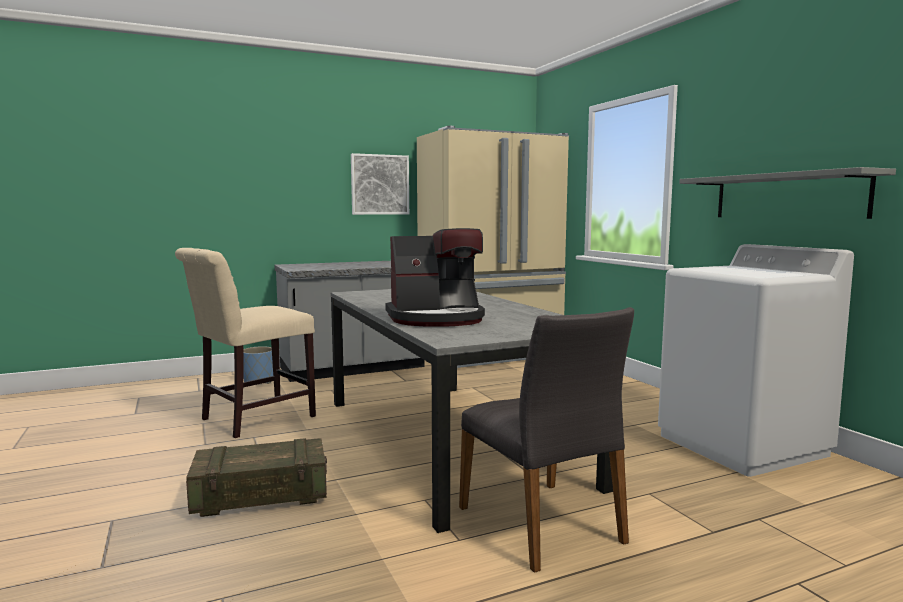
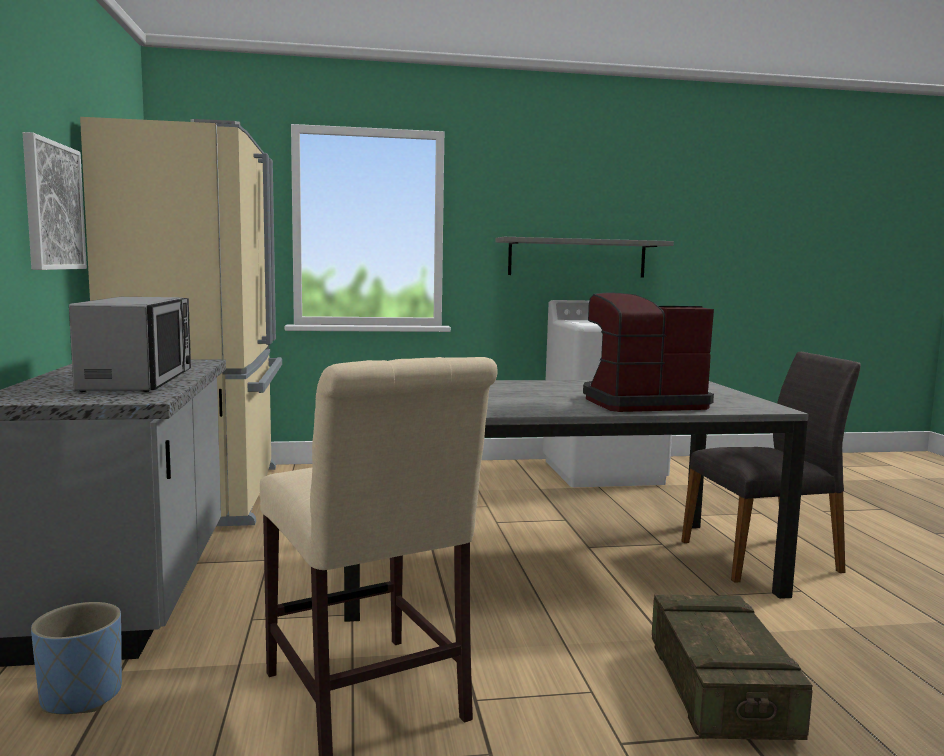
camera: 75 degrees left, 0 degrees up
coffee machine [386,228,485,327] -> coffee machine turned 105 degrees counterclockwise [583,293,714,412]
none -> microwave [69,297,191,392]

